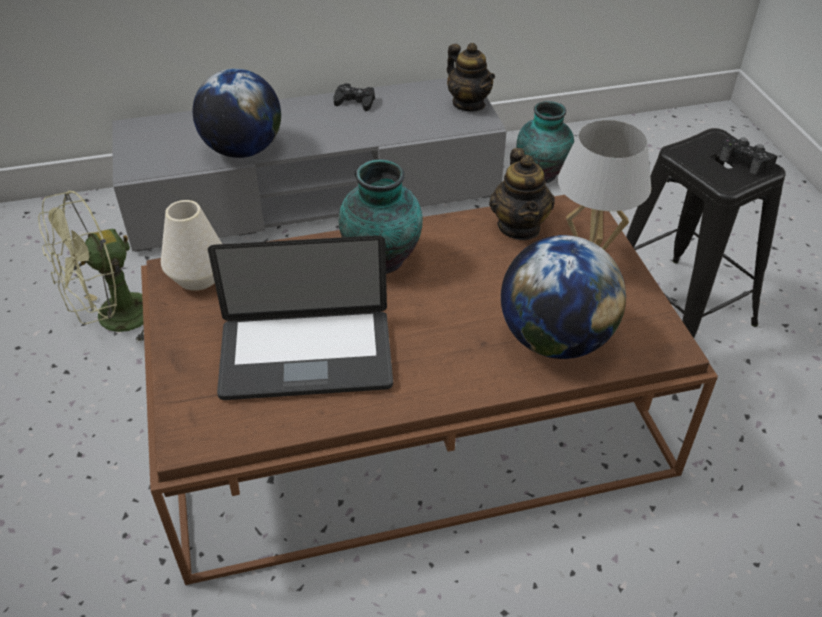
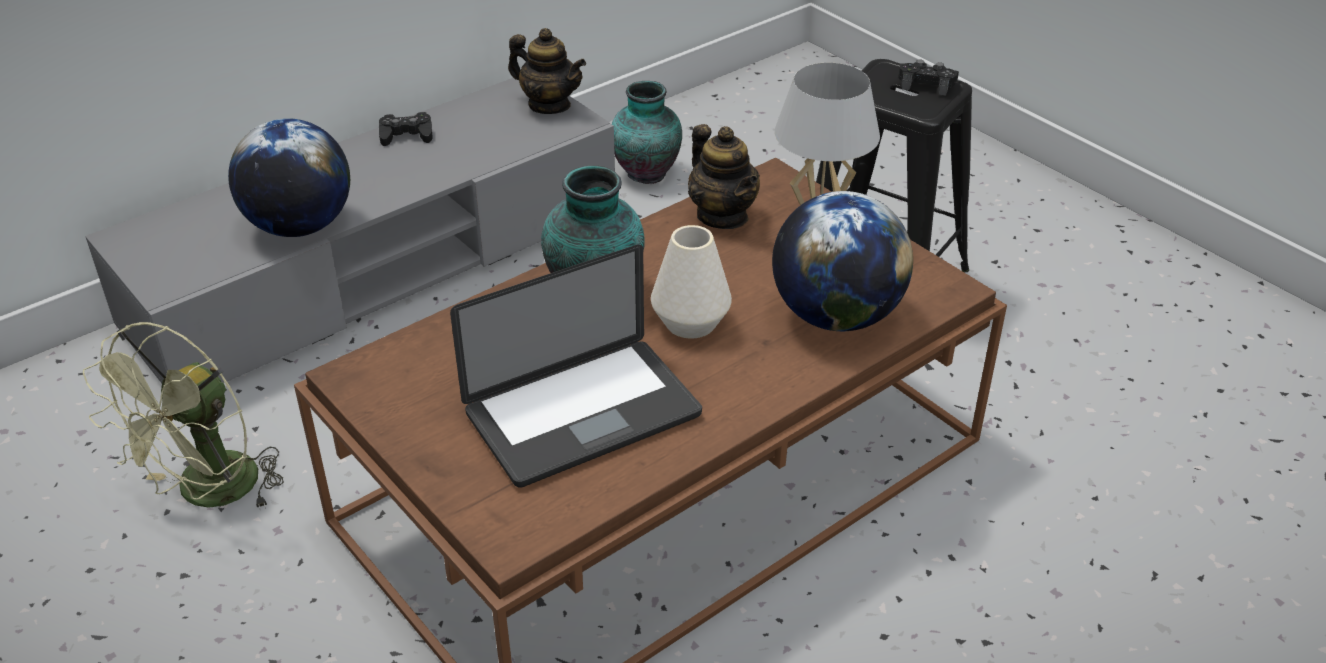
camera: 25 degrees left, 5 degrees down
white vase [161,200,222,291] -> white vase moved to [651,225,732,338]

